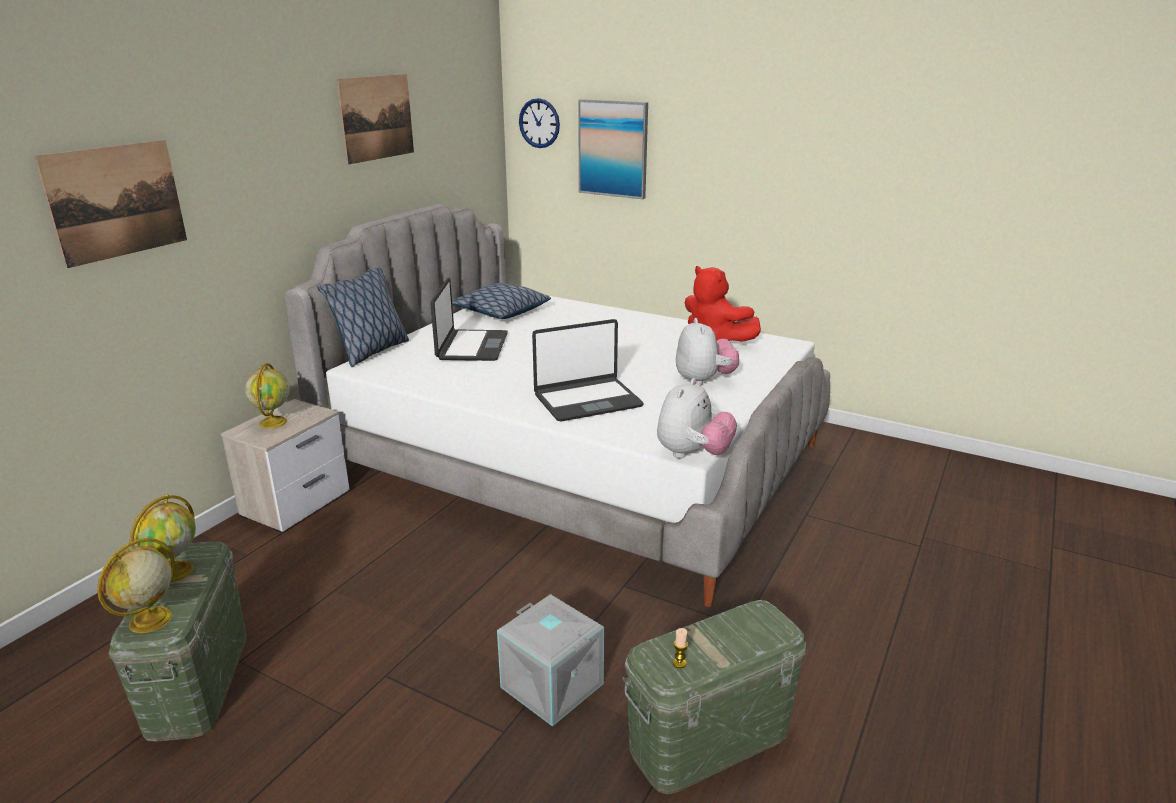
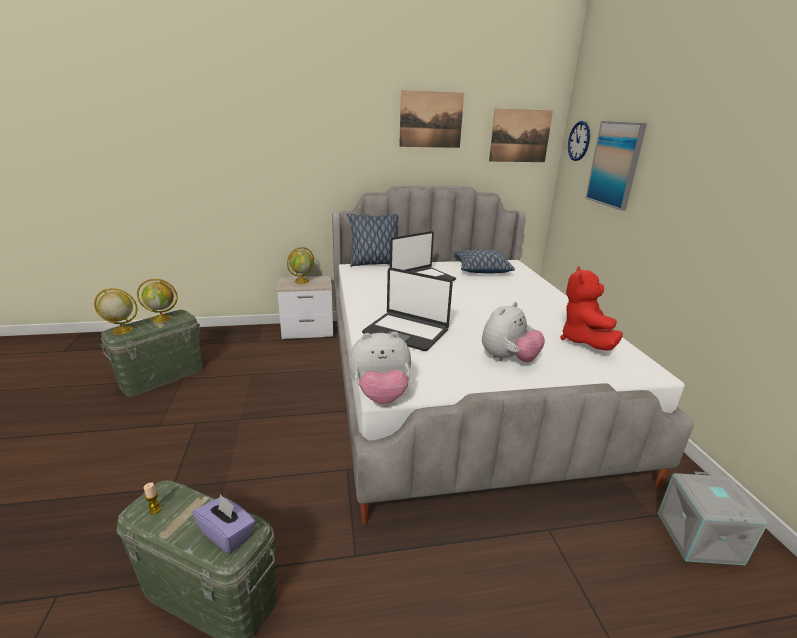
camera: 50 degrees right, 0 degrees up
picture [34,140,187,268] -> picture moved to [489,109,553,162]
grey storage box [497,594,604,727] -> grey storage box moved to [658,472,768,565]
none -> purple tissue box [193,494,255,554]

